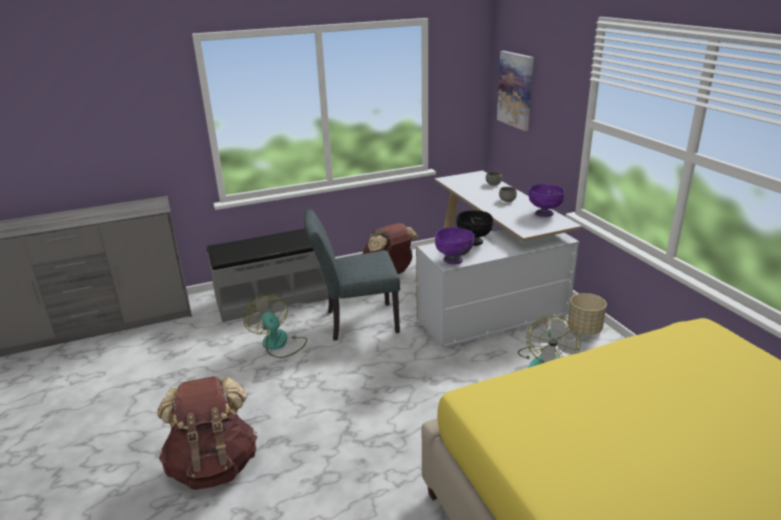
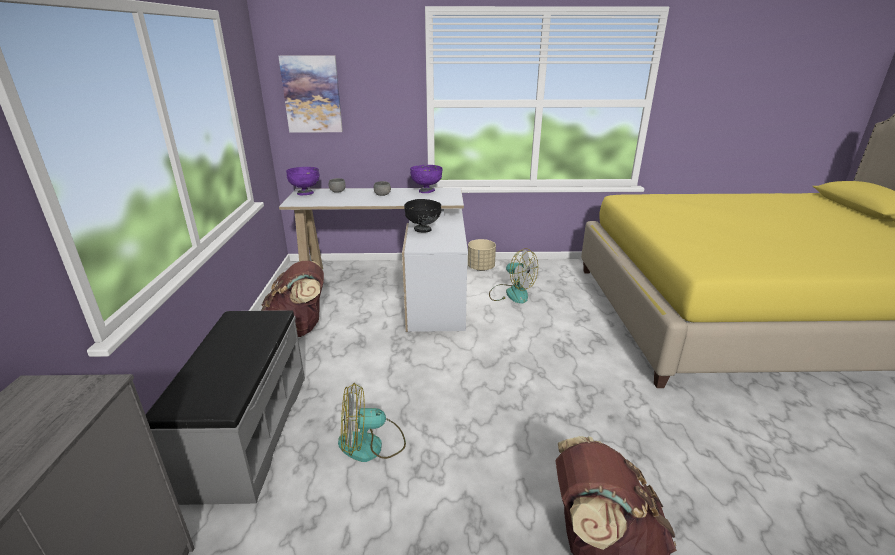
camera: 70 degrees left, 0 degrees up
grey chair [304,209,400,341] -> none
purple bowl [435,227,474,264] -> purple bowl moved to [286,167,320,195]

